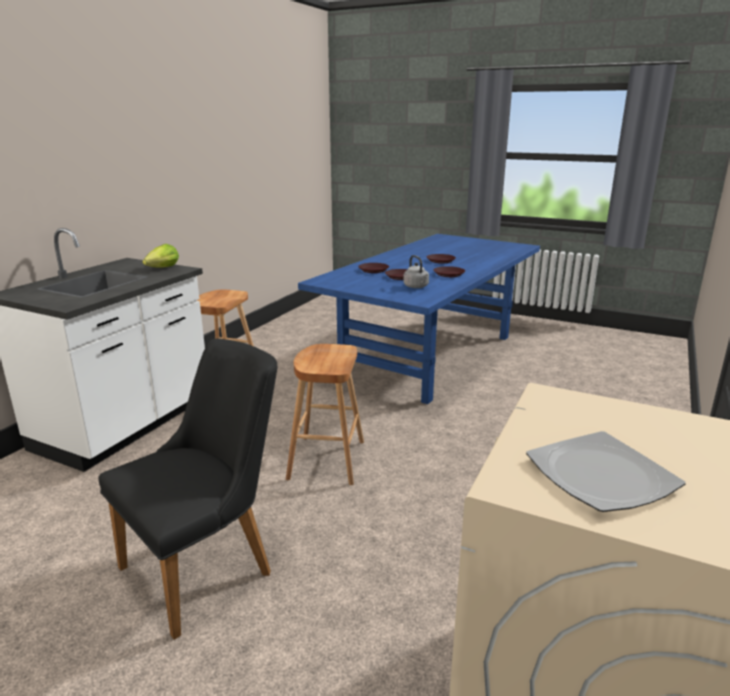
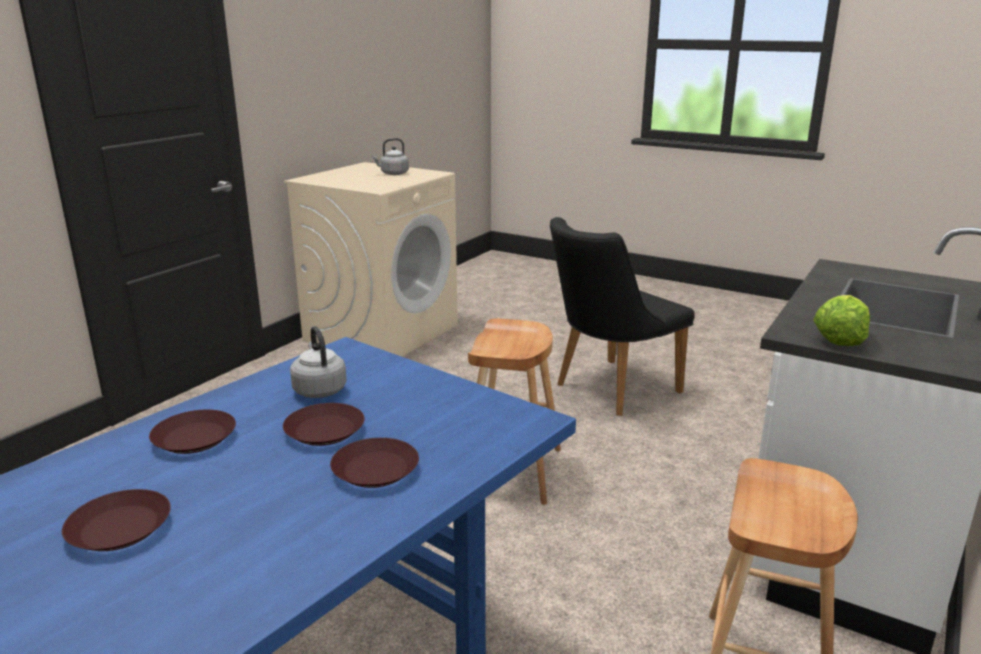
camera: 175 degrees left, 0 degrees up
plate [526,431,685,512] -> grey kettle [372,138,409,175]

